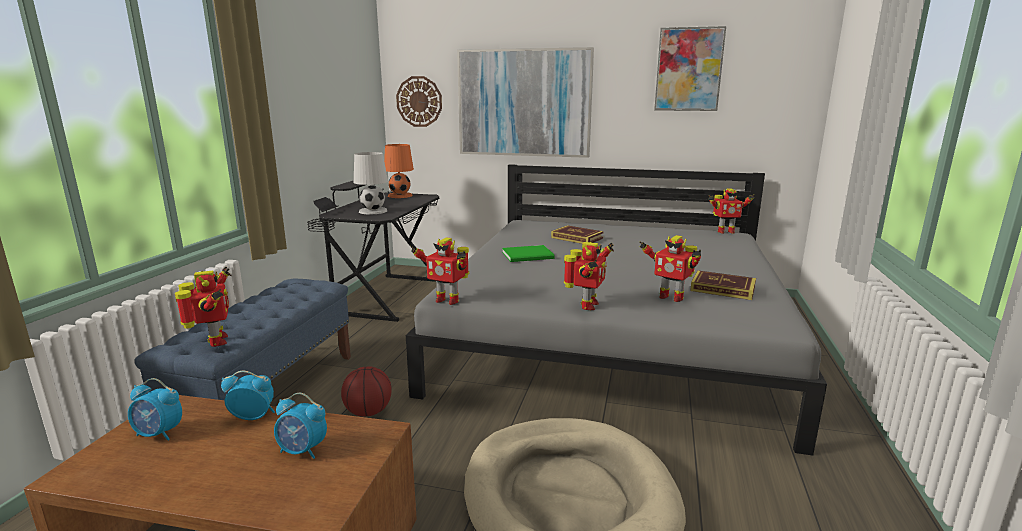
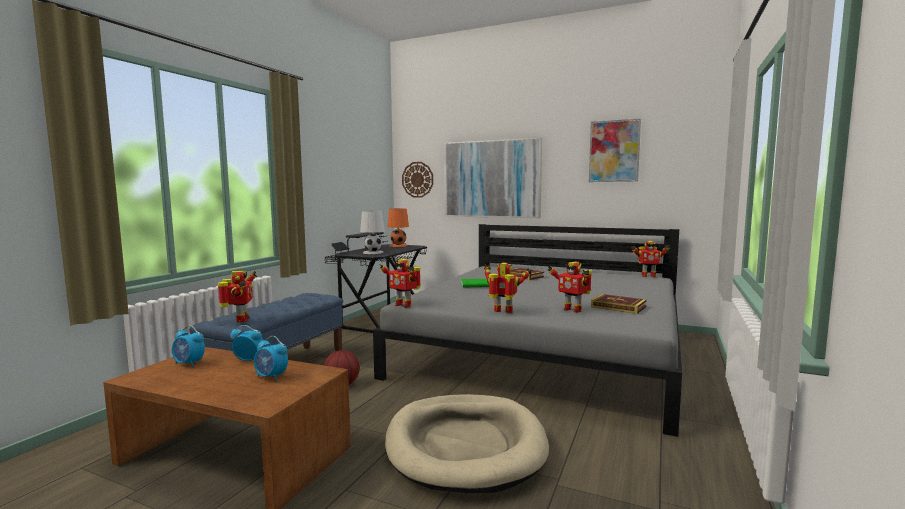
camera: 10 degrees right, 10 degrees down
toy robot [564,242,614,310] -> toy robot turned 105 degrees counterclockwise [484,263,532,313]

